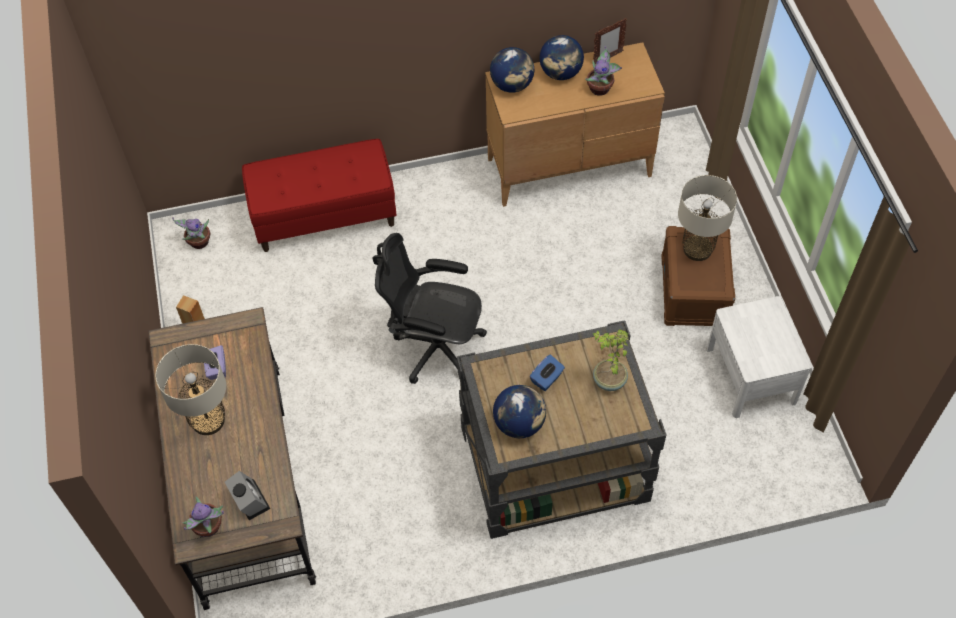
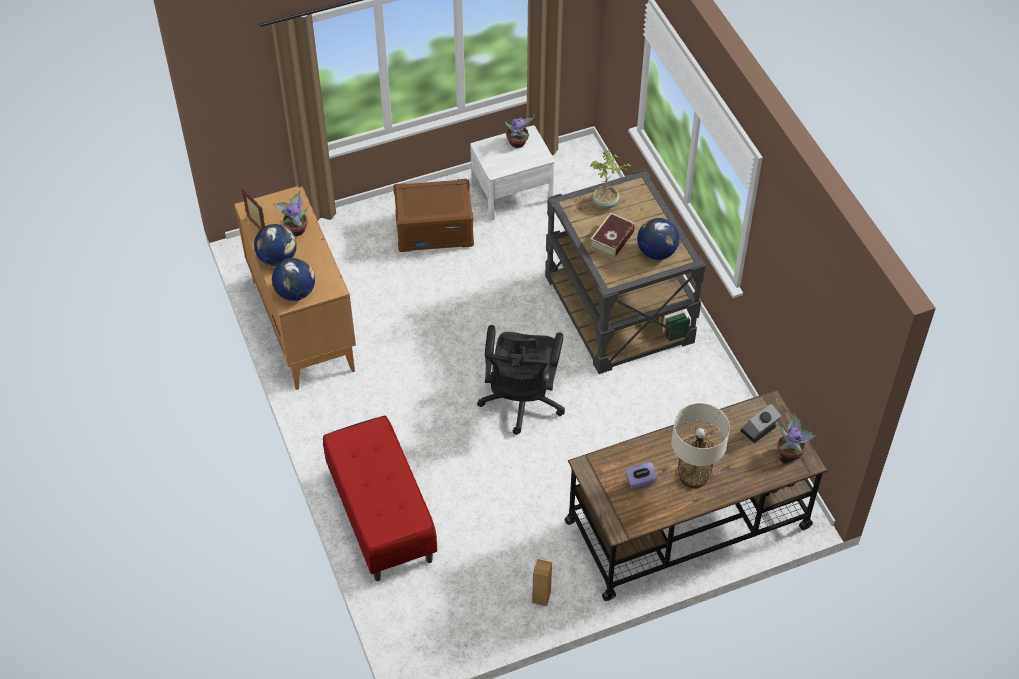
camera: 100 degrees left, 5 degrees down
potted plant [172,217,210,249] -> potted plant moved to [505,114,535,148]
blue tissue box [530,354,565,391] -> book [590,213,635,258]
table lamp [678,175,737,261] -> none

